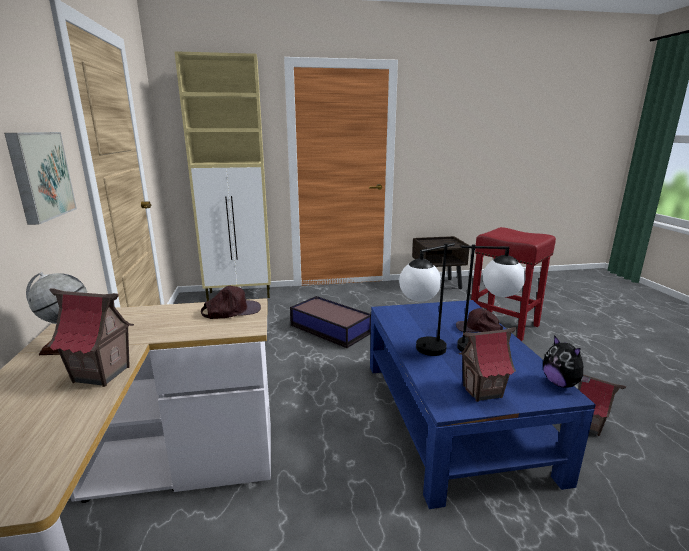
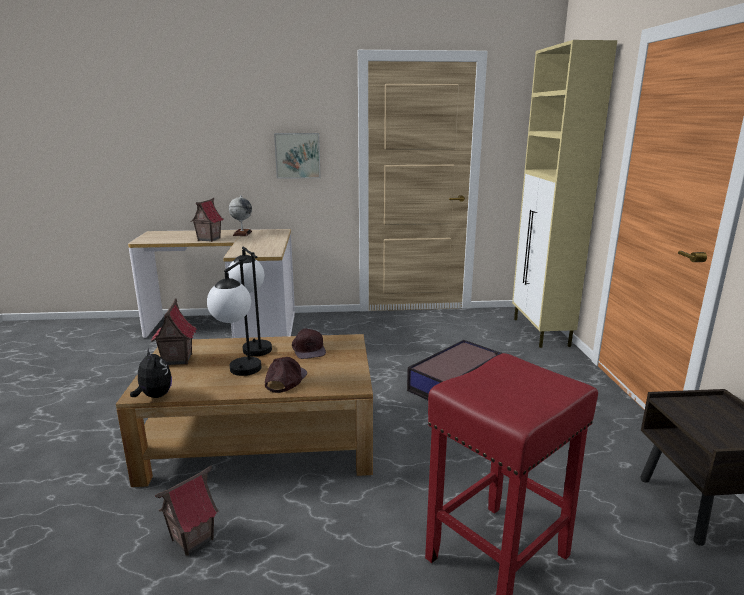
camera: 95 degrees right, 0 degrees up
brown cap [201,286,261,319] -> brown cap moved to [292,328,326,359]
blue coffee table [370,300,596,509] -> brown coffee table [116,334,373,487]
plush toy [543,335,591,387] -> plush toy turned 75 degrees clockwise [130,347,172,398]

